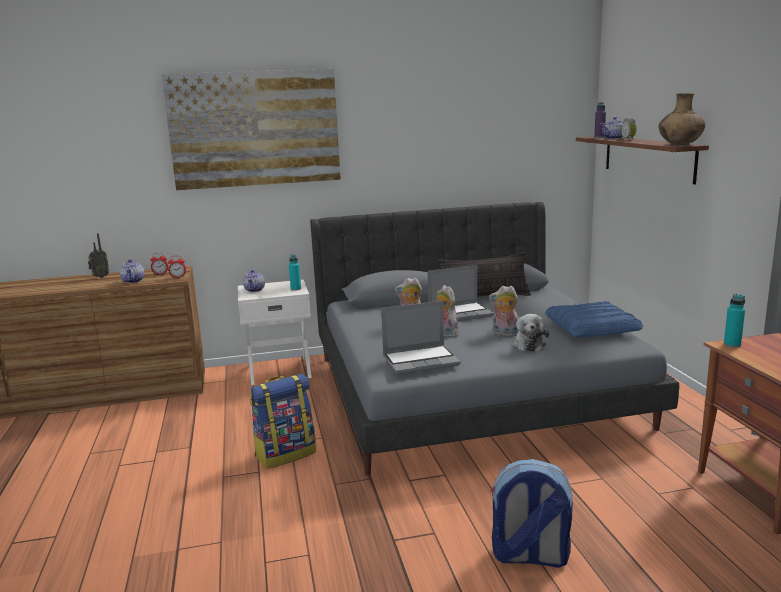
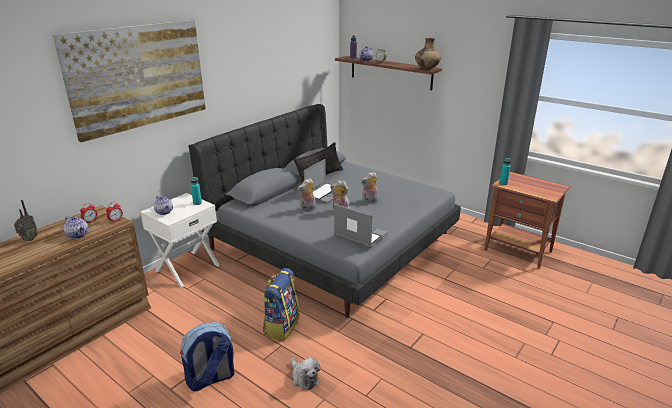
camera: 40 degrees left, 10 degrees up
laptop [381,301,461,374] -> laptop turned 90 degrees counterclockwise [334,204,388,247]
backpack [490,459,573,568] -> backpack moved to [180,322,235,391]
plush toy [512,314,549,352] -> plush toy moved to [291,358,321,390]
blue pillow [545,301,643,338] -> none

